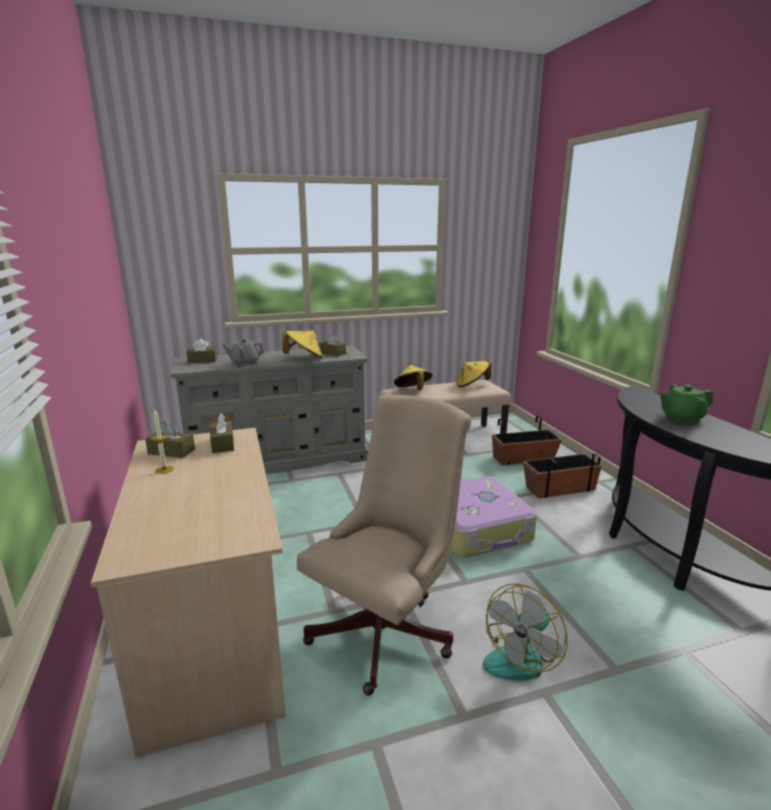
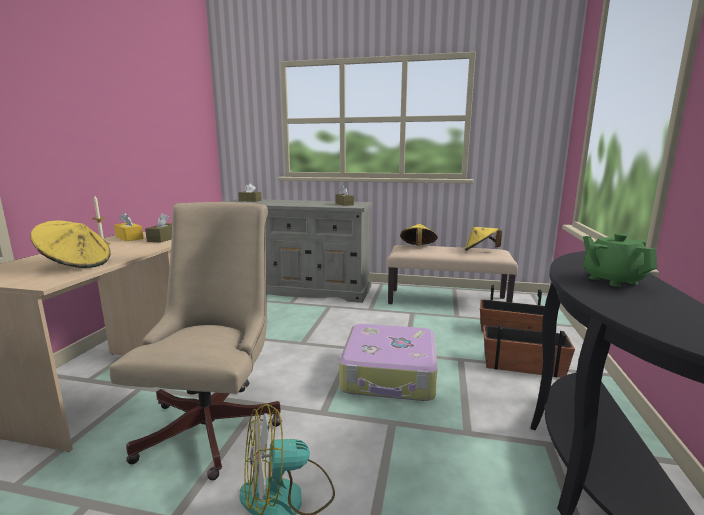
camera: 30 degrees right, 5 degrees down
brown tissue box [145,421,195,458] -> yellow tissue box [114,213,144,241]
grey teapot [222,338,265,366] -> none
yellow hat [282,331,323,358] -> yellow hat moved to [30,221,111,268]
beige office chair [297,395,471,695] -> beige office chair turned 60 degrees counterclockwise [109,202,282,481]
green teapot [660,384,713,423] -> green teapot turned 45 degrees clockwise [583,233,657,287]

